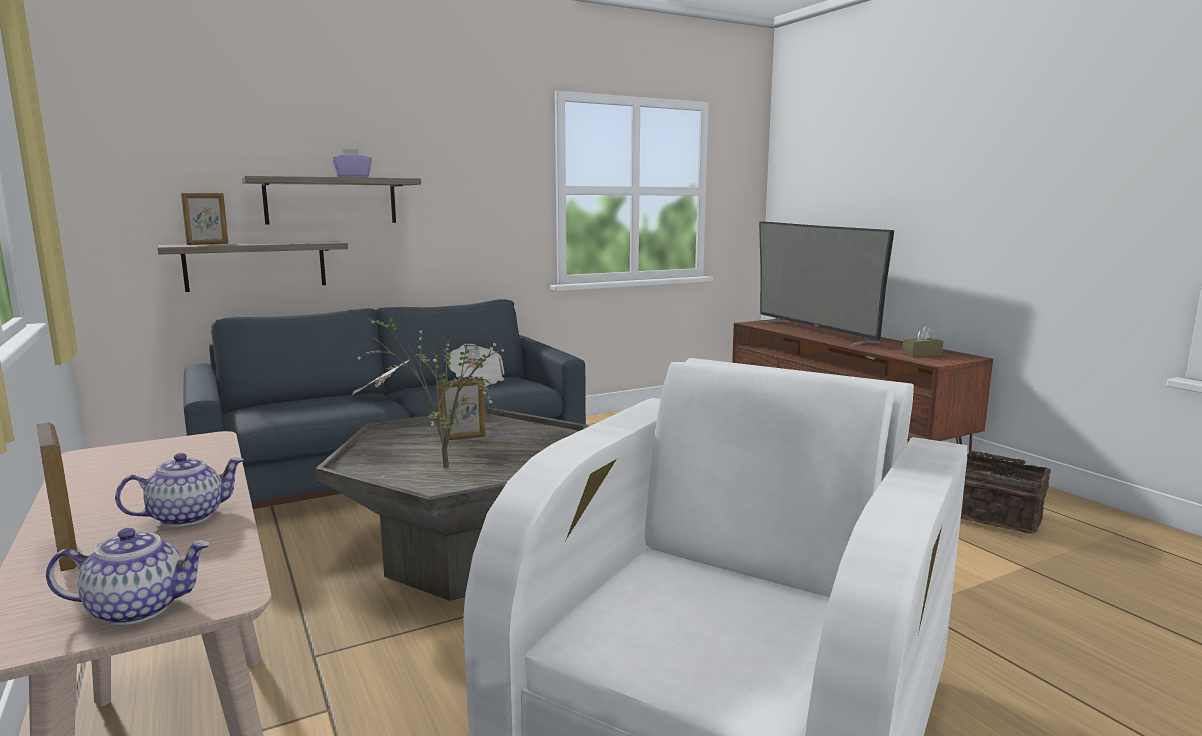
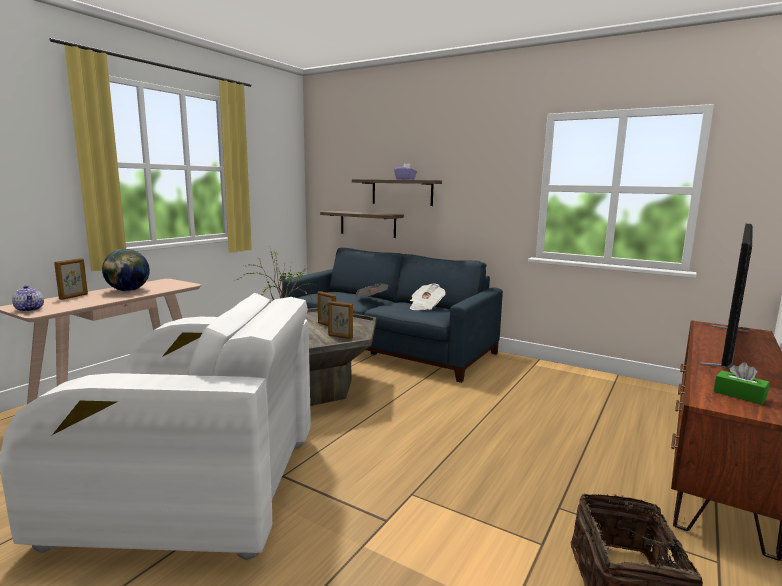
camera: 60 degrees right, 0 degrees up
teapot [115,453,244,527] -> none
picture frame [181,193,228,245] -> picture frame moved to [328,301,353,339]
brown tissue box [902,326,943,357] -> green tissue box [713,362,770,405]
none -> globe [102,249,150,291]

